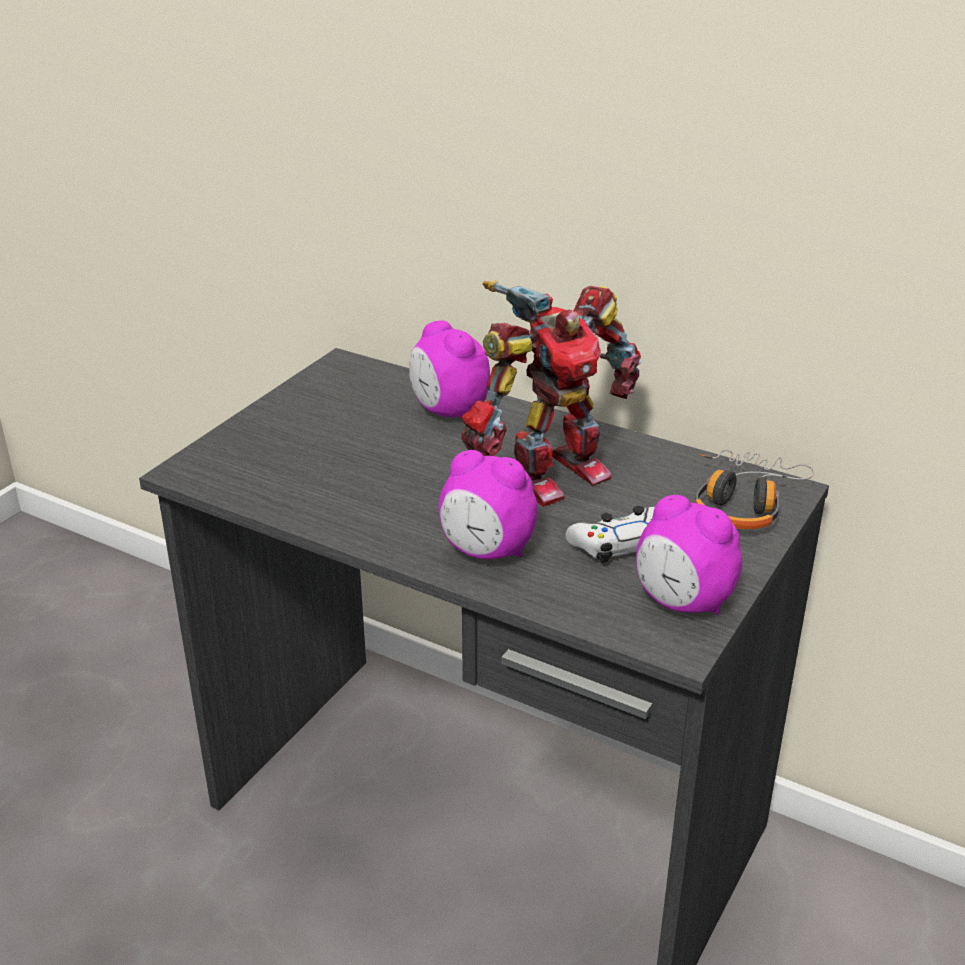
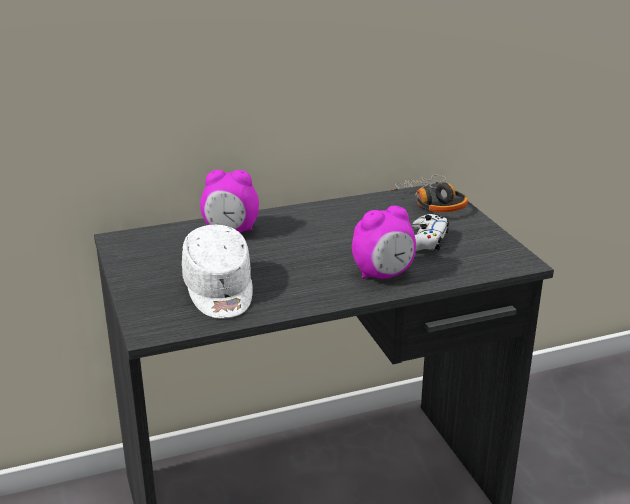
camera: 50 degrees left, 5 degrees down
toy robot [461,280,641,507] -> none
alarm clock [636,495,742,615] -> none
none -> white cap [182,225,253,319]

